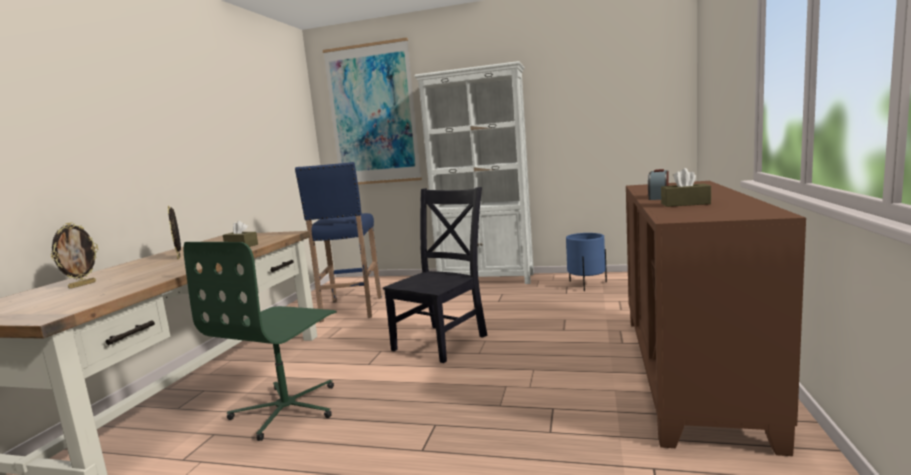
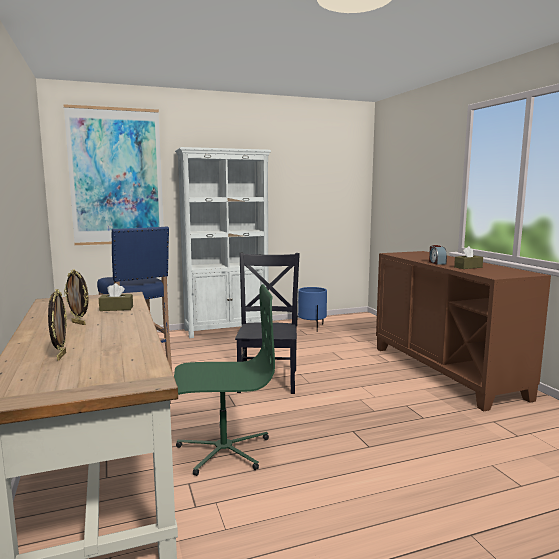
camera: 35 degrees left, 0 degrees up
green office chair [184,242,336,441] -> green office chair turned 90 degrees counterclockwise [174,284,275,476]

